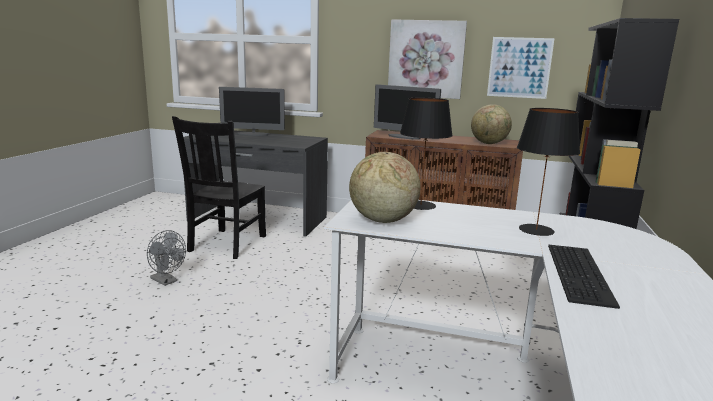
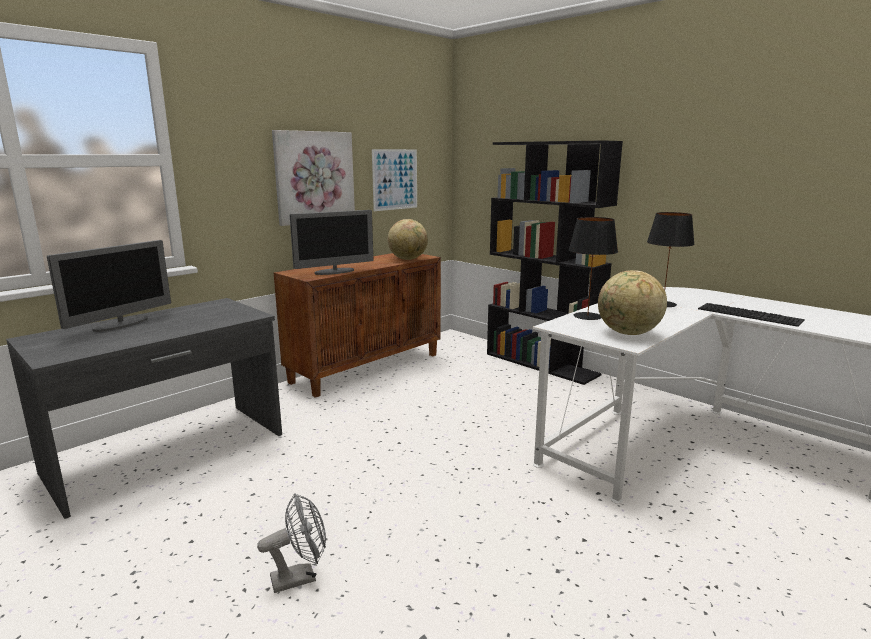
camera: 60 degrees left, 0 degrees up
black chair [172,116,266,259] -> none

